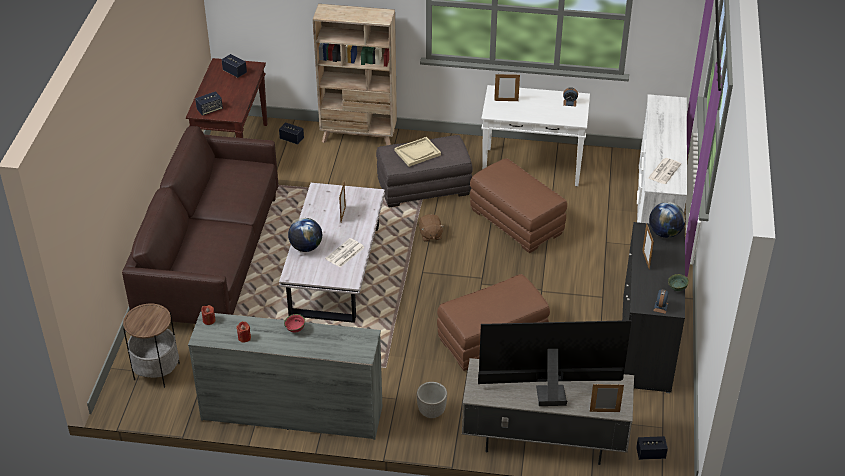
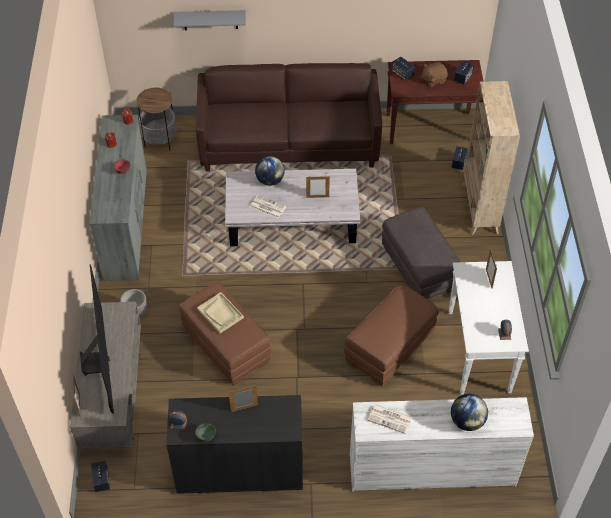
camera: 80 degrees right, 10 degrees up
beige tray [395,137,441,167] -> beige tray moved to [197,292,244,333]
brown plush toy [419,214,444,242] -> brown plush toy moved to [421,62,448,87]
globe [649,202,685,238] -> globe moved to [451,394,488,431]
none -> grey shelf [173,10,246,30]

